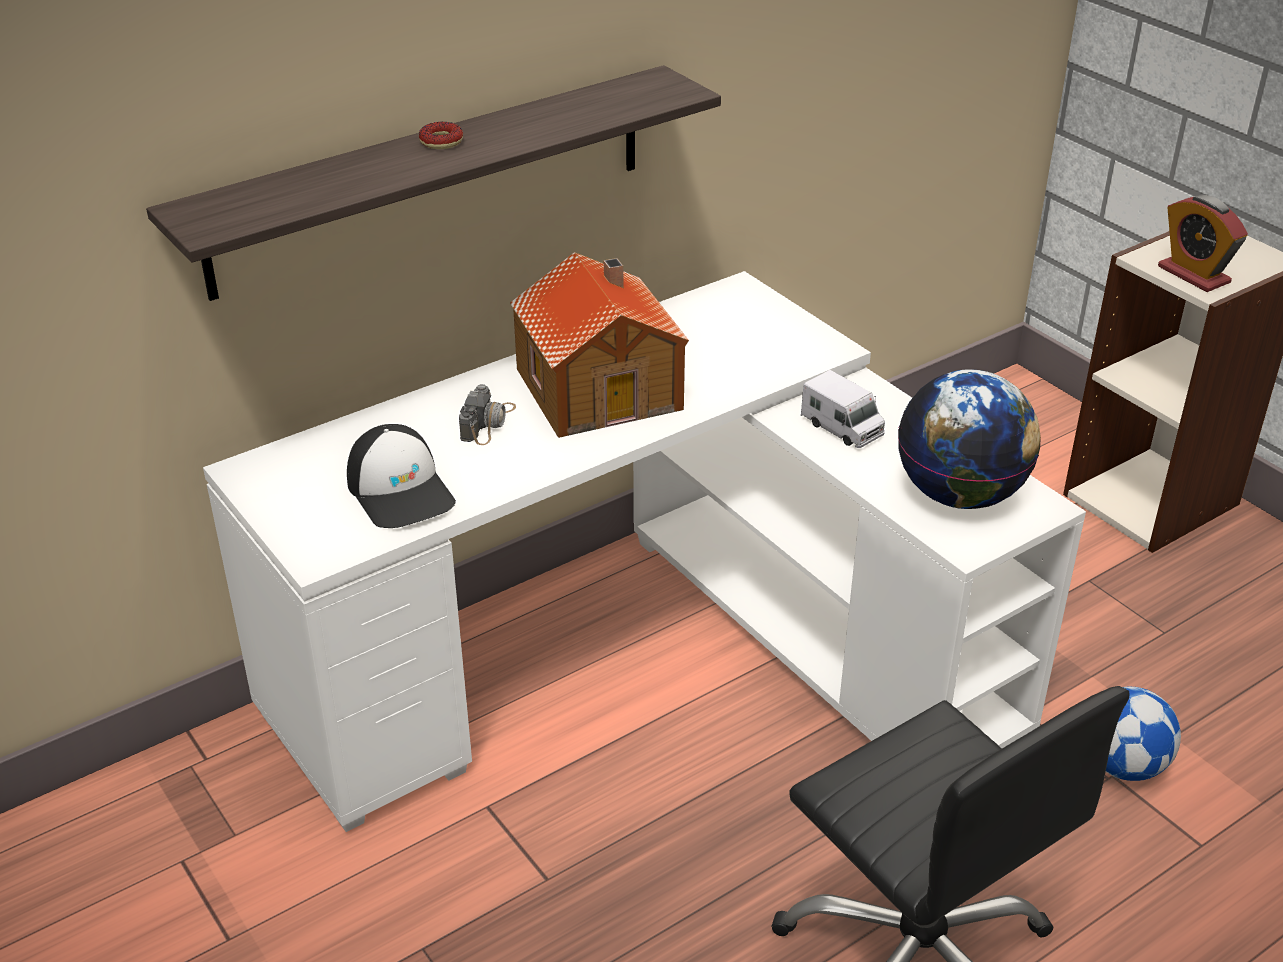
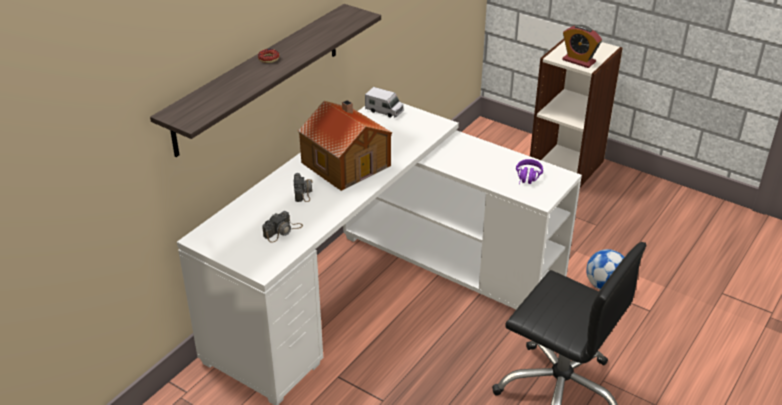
camera: 20 degrees left, 0 degrees up
cap [347,424,456,528] -> camera [262,211,303,243]
toy truck [801,370,885,448] -> toy truck moved to [365,87,404,118]
globe [898,369,1041,509] -> purple headphones [516,159,543,184]

